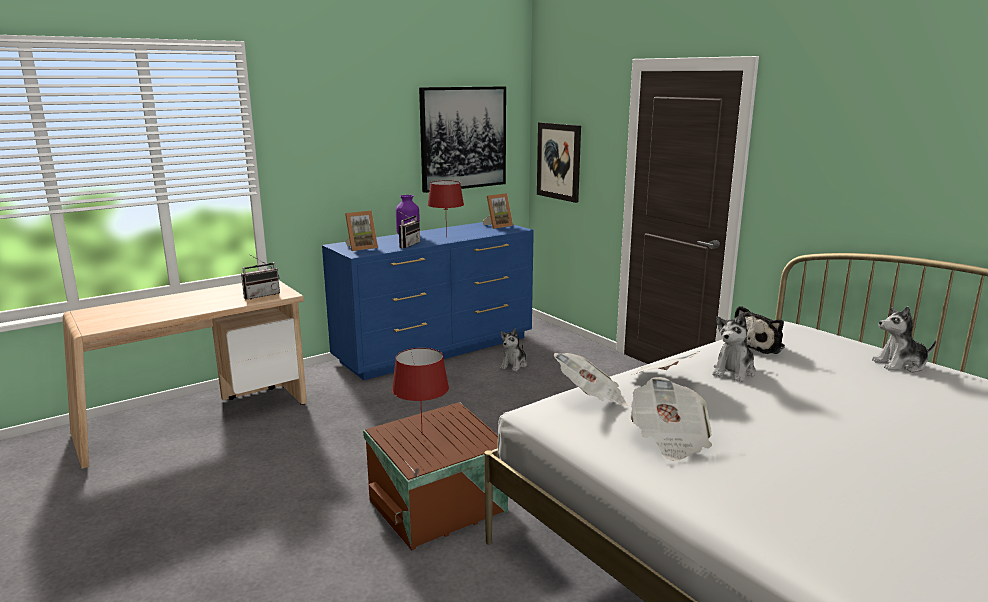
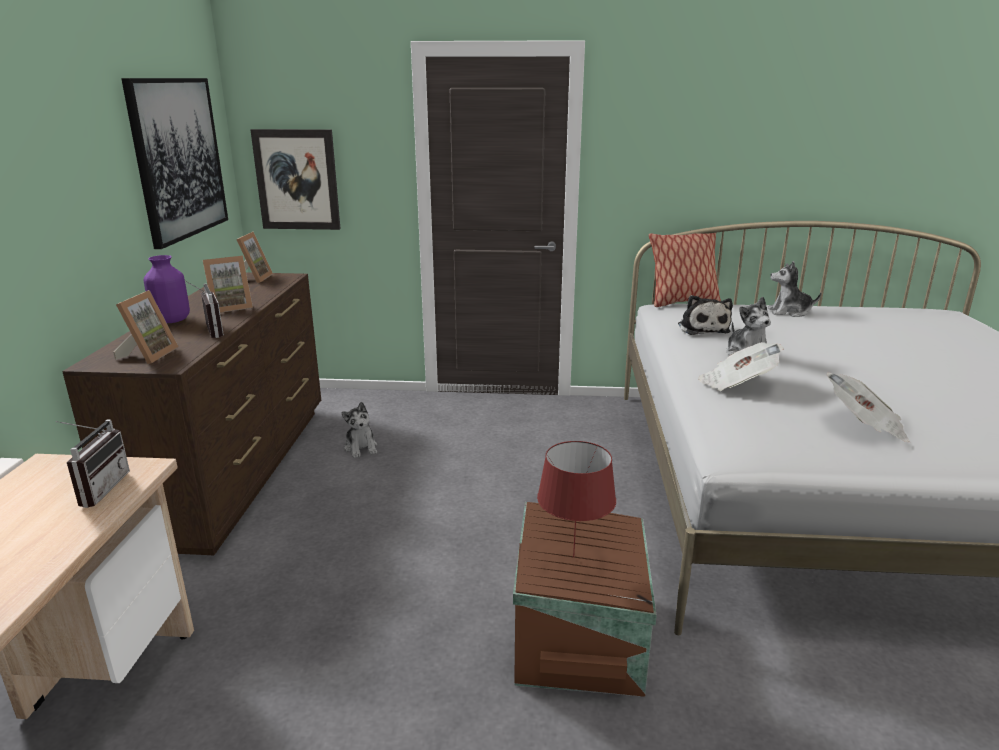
camera: 50 degrees left, 5 degrees up
blue dresser [322,222,534,380] -> brown dresser [62,272,321,555]
red table lamp [428,180,464,237] -> picture frame [203,256,253,313]
newspaper [554,353,628,406] -> none
plush toy [872,306,936,372] -> plush toy turned 60 degrees clockwise [768,261,821,317]
none -> pillow [649,233,721,307]

